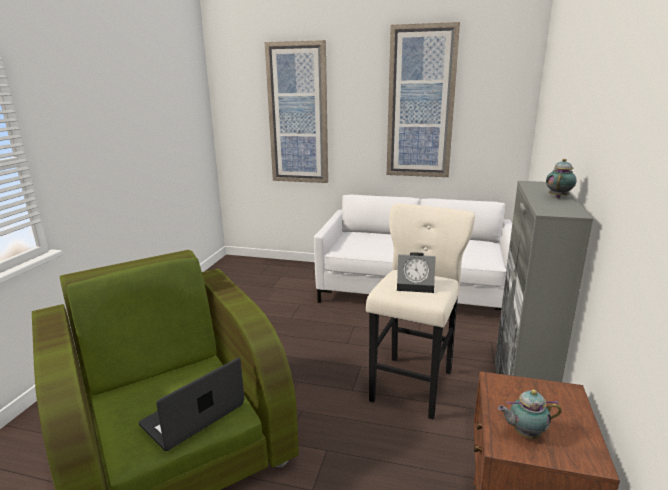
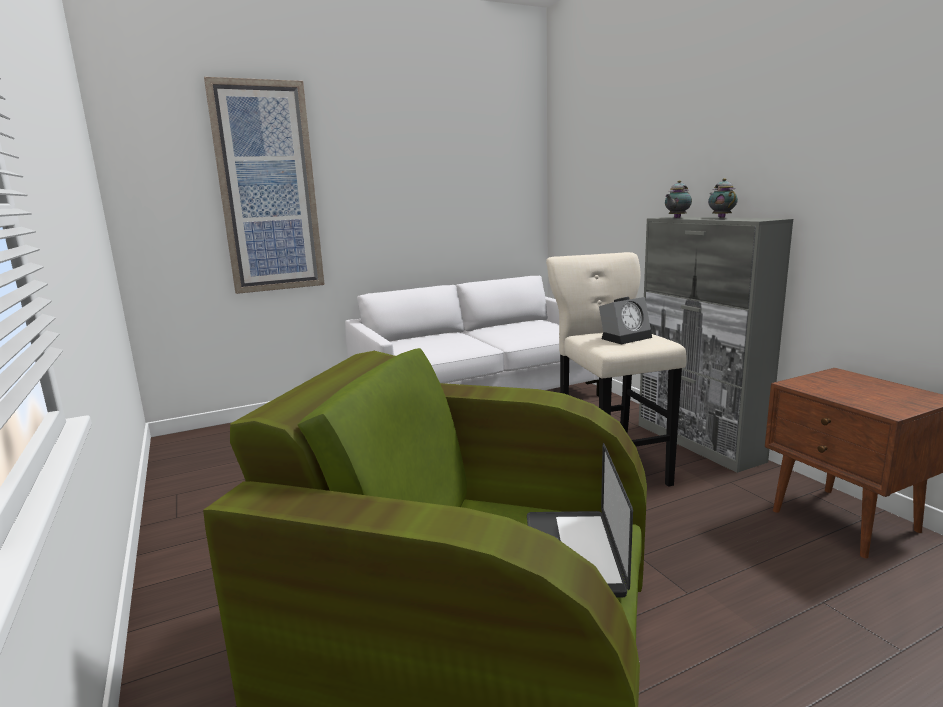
camera: 40 degrees left, 5 degrees down
picture [387,22,460,177] -> none
teapot [498,390,562,439] -> teapot moved to [665,180,692,218]

